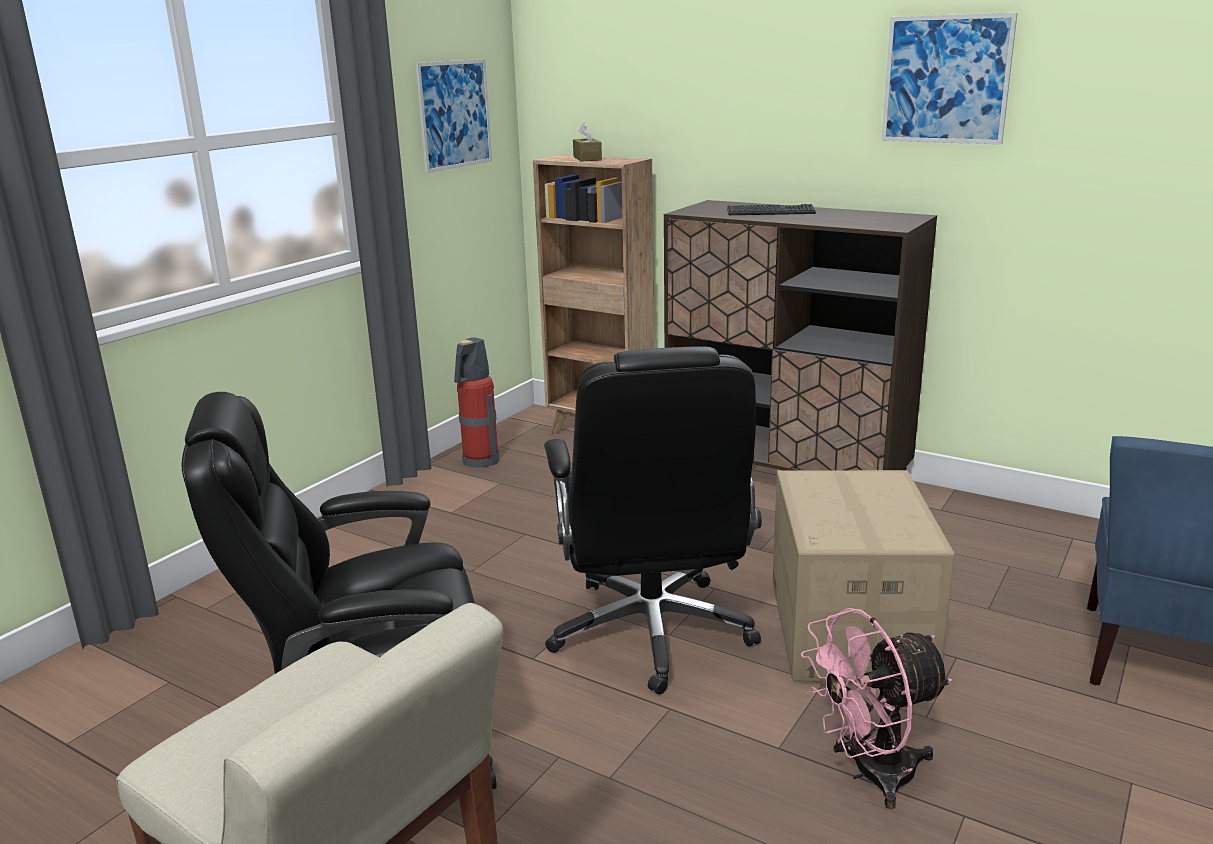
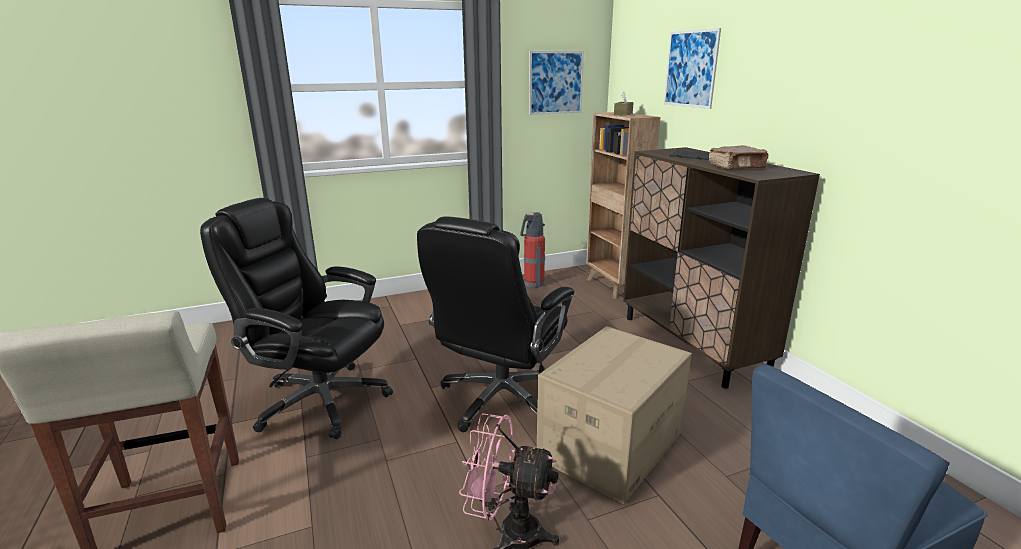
camera: 35 degrees right, 0 degrees up
picture [881,13,1017,144] -> picture moved to [664,28,721,109]
none -> brown book [709,145,768,169]

